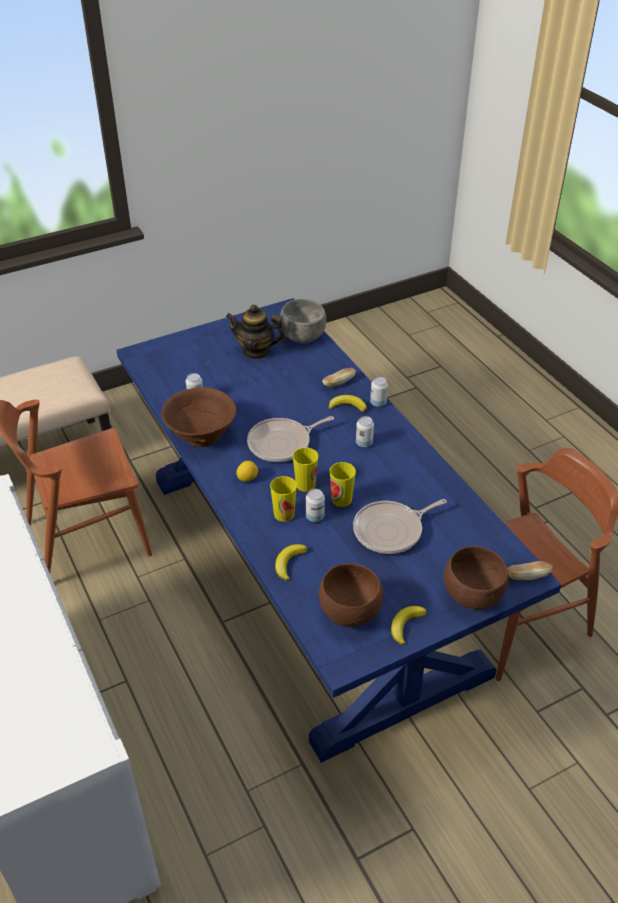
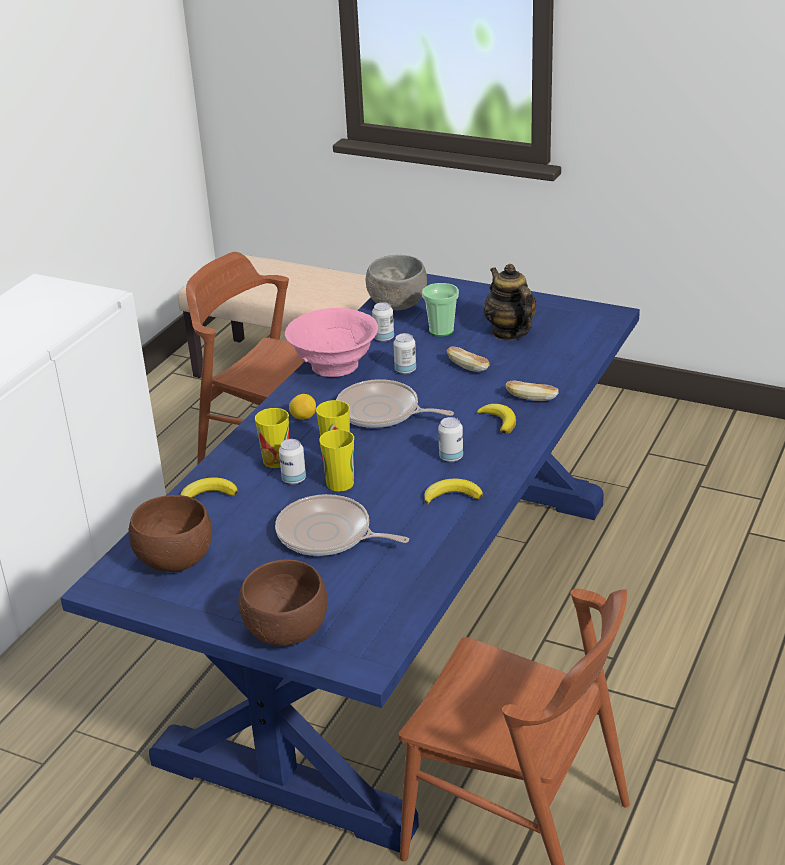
camera: 55 degrees right, 10 degrees down
brown bowl [161,387,237,447] -> pink bowl [285,308,378,377]
grey bowl [280,299,326,343] -> grey bowl moved to [366,255,427,310]
can [370,377,388,407] -> can moved to [393,333,416,374]
banana [391,606,427,645] -> banana moved to [424,479,483,505]
bread [507,561,552,580] -> bread moved to [447,346,489,372]
none -> cup [422,283,459,337]

